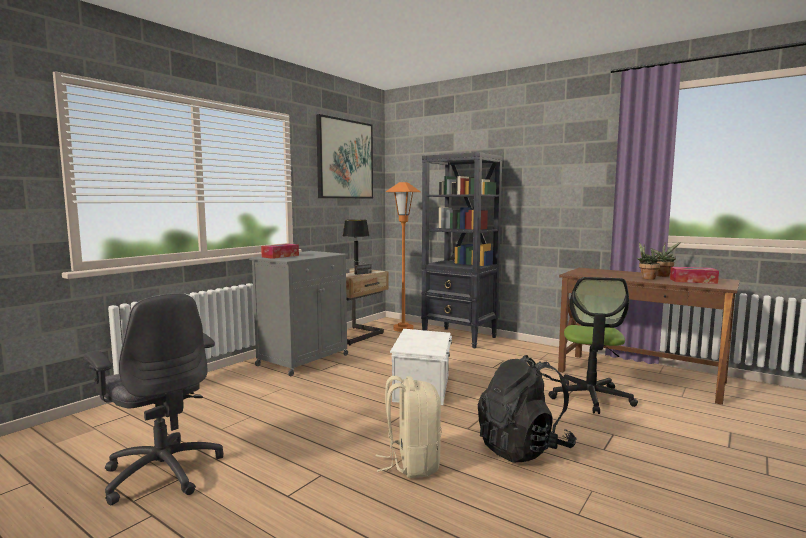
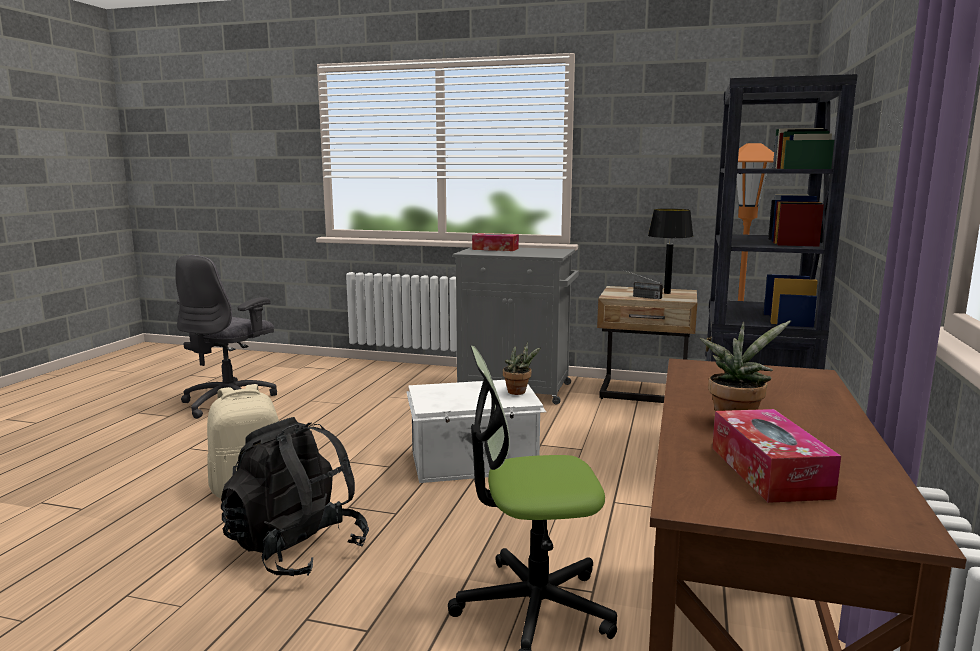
camera: 70 degrees right, 5 degrees up
picture [316,114,373,198] -> none
potted plant [650,242,681,277] -> potted plant moved to [503,341,541,395]

